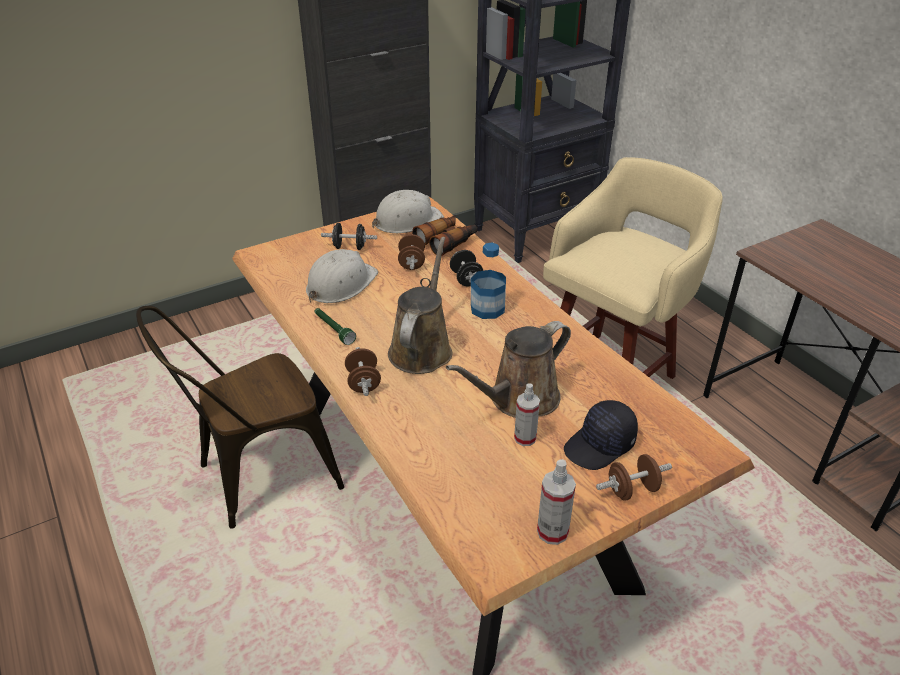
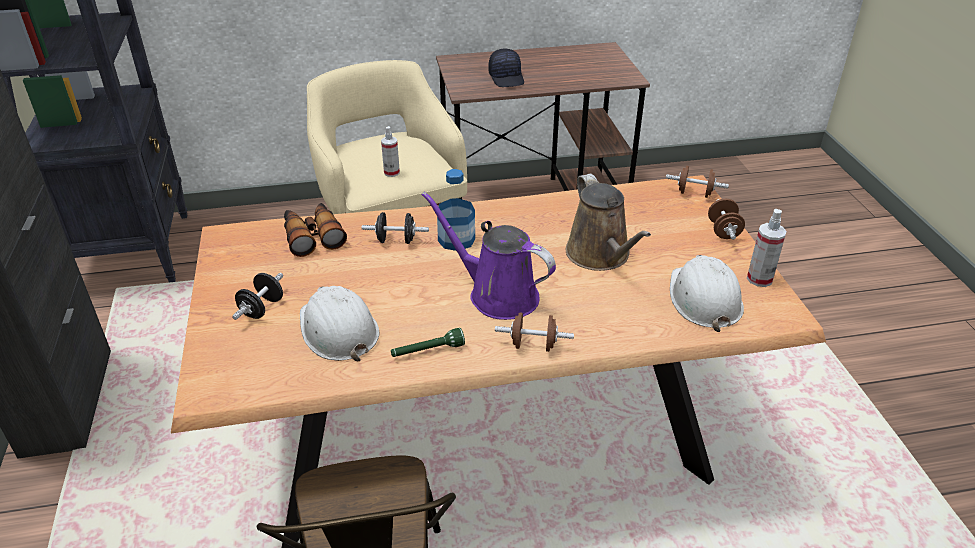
camera: 70 degrees left, 0 degrees up
white hard hat [372,190,444,233] -> white hard hat moved to [670,255,744,332]
brown watering can [388,237,452,374] -> purple watering can [421,191,556,320]
brown dumbbell [398,234,425,270] -> brown dumbbell moved to [666,166,729,198]
spray bottle [514,383,540,446] -> spray bottle moved to [381,126,400,177]
black cap [564,400,638,470] -> black cap moved to [488,48,524,87]

